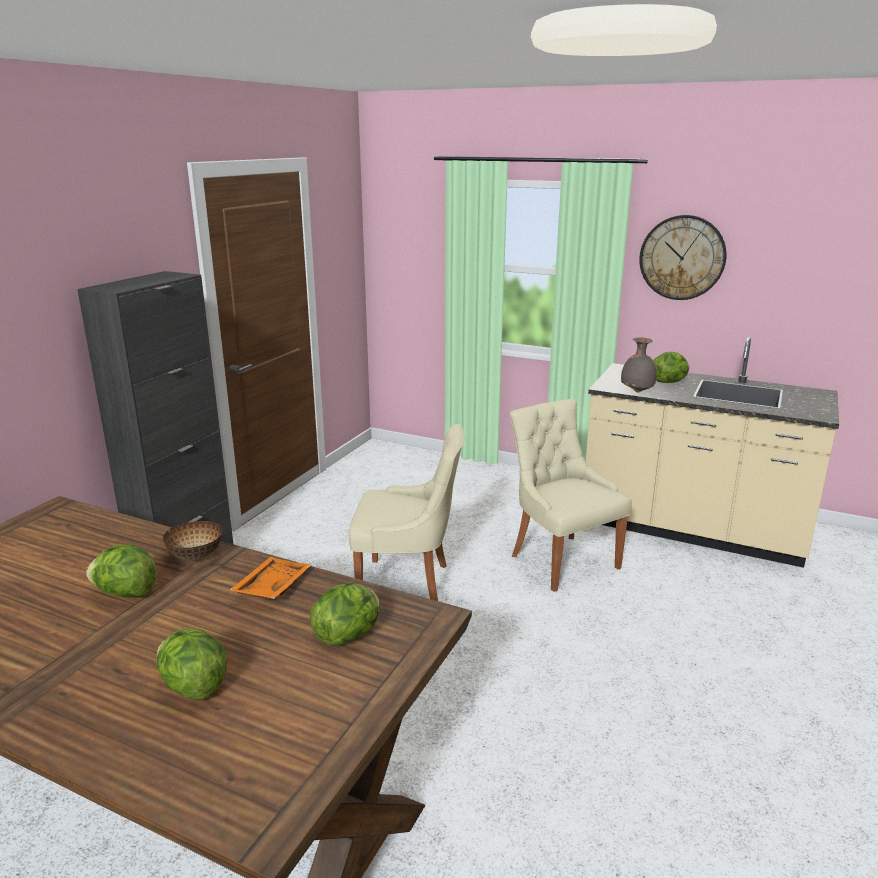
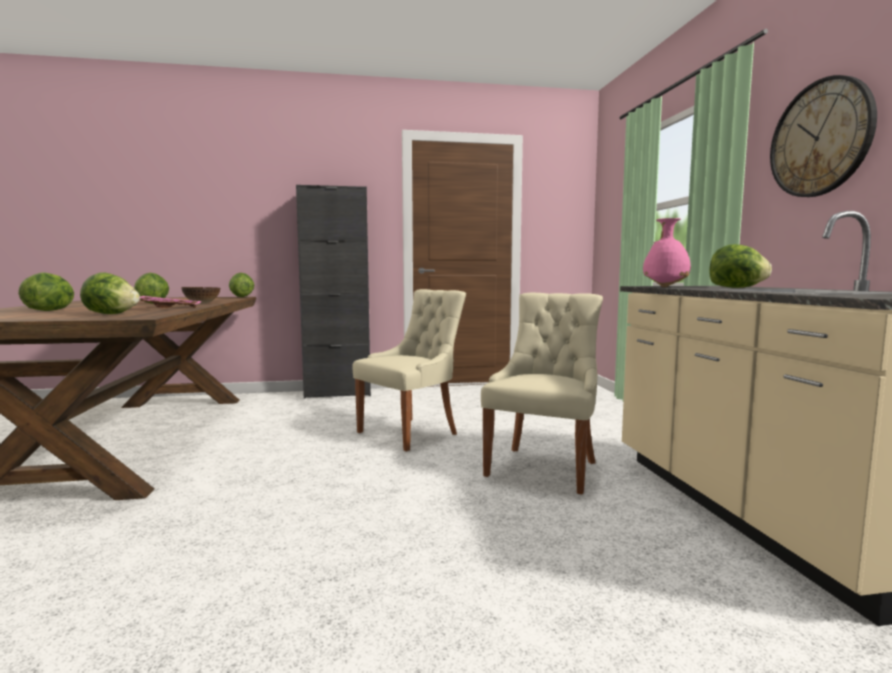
camera: 55 degrees right, 15 degrees down
orange tray [229,557,311,599] -> pink tray [140,296,201,308]
beige chair [349,424,464,601] -> beige chair turned 105 degrees counterclockwise [352,289,466,451]
grey vase [621,337,657,392] -> pink vase [643,218,691,287]
none -> lettuce [229,273,254,297]

